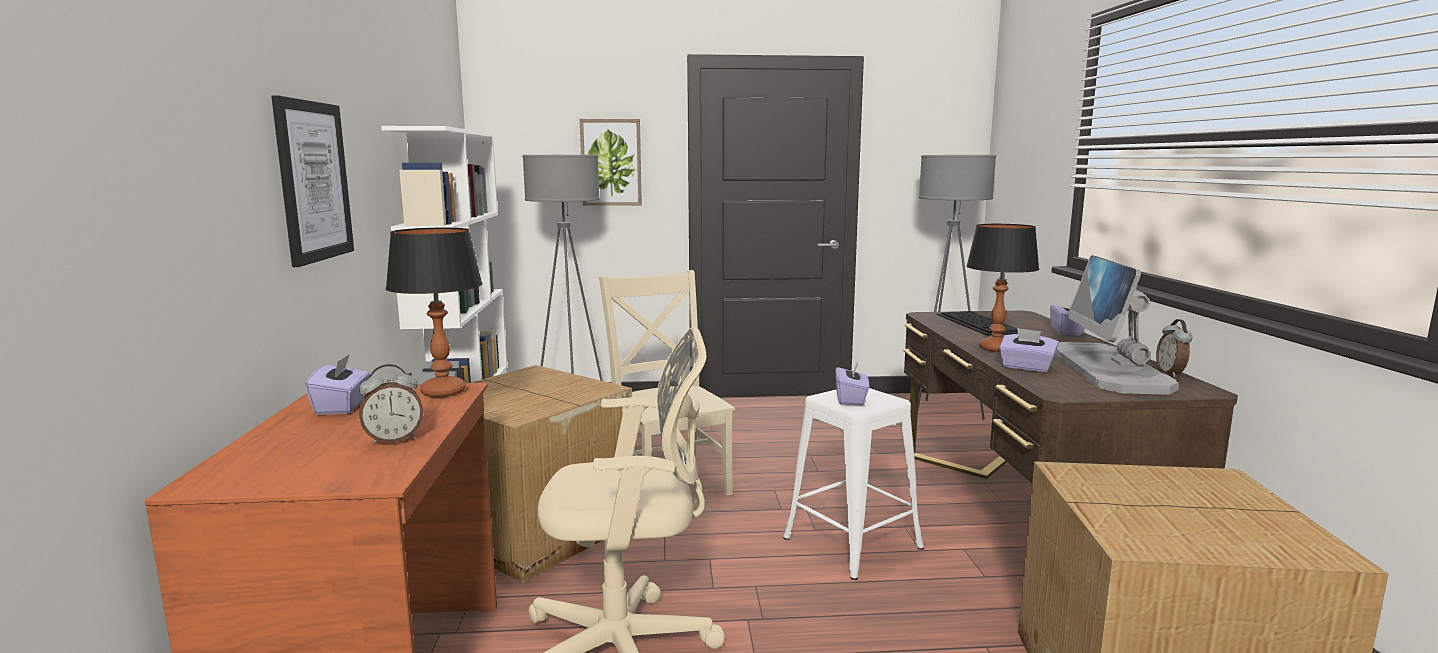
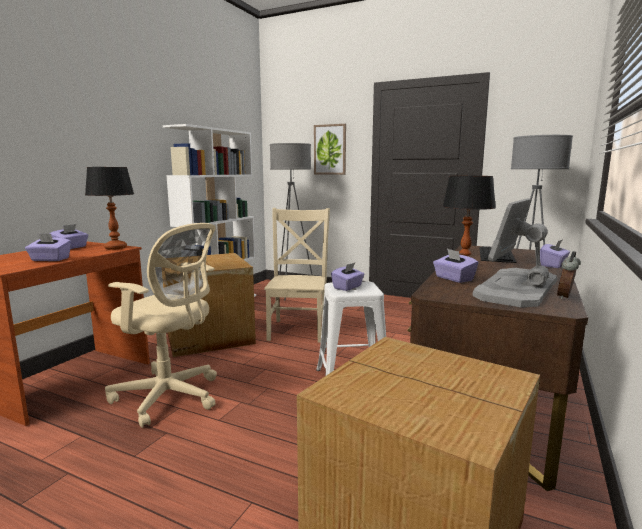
camera: 30 degrees right, 0 degrees up
picture [271,95,354,267] -> none
alarm clock [359,364,423,445] -> purple tissue box [25,233,71,261]

